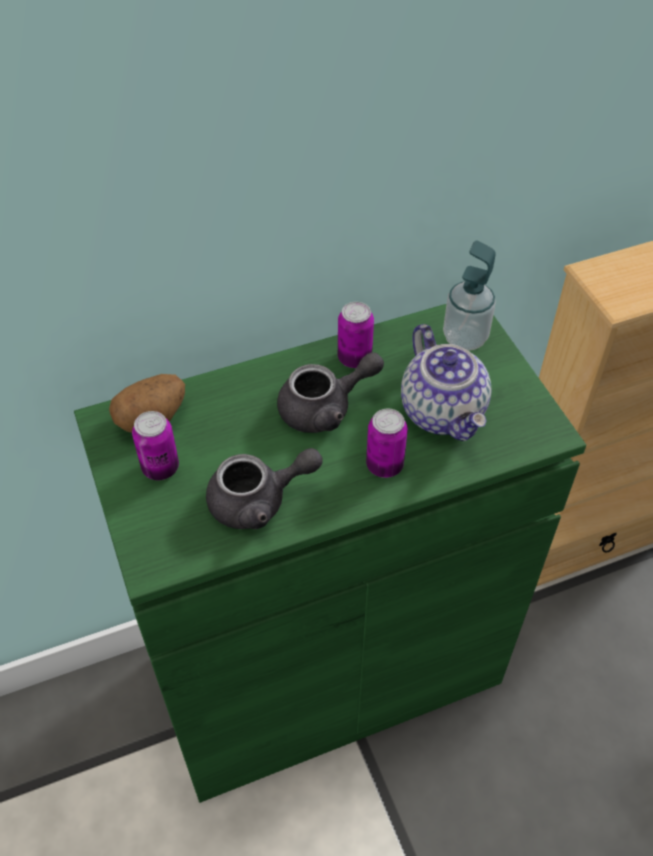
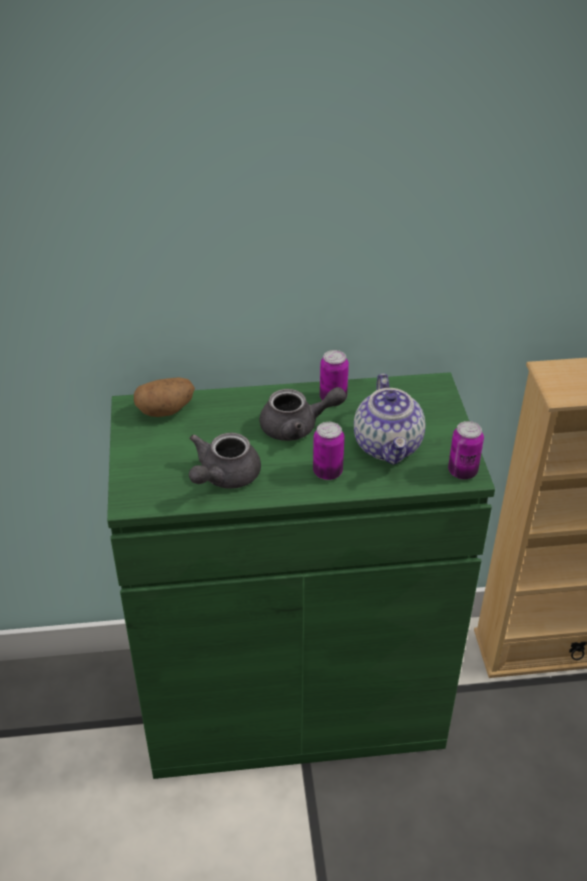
camera: 15 degrees right, 10 degrees down
can [132,411,179,480] -> can moved to [448,421,484,480]
grey teapot [206,448,323,529] -> grey teapot turned 120 degrees clockwise [189,433,261,489]
soap dispenser [443,240,496,351] -> none

